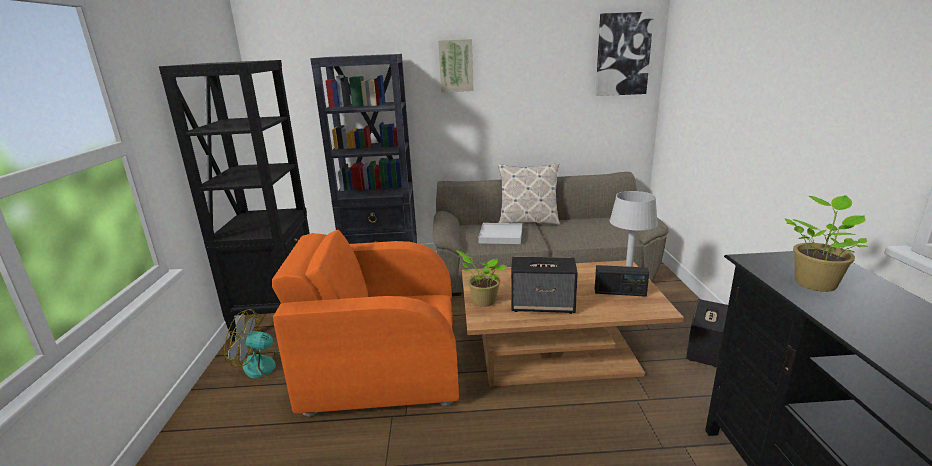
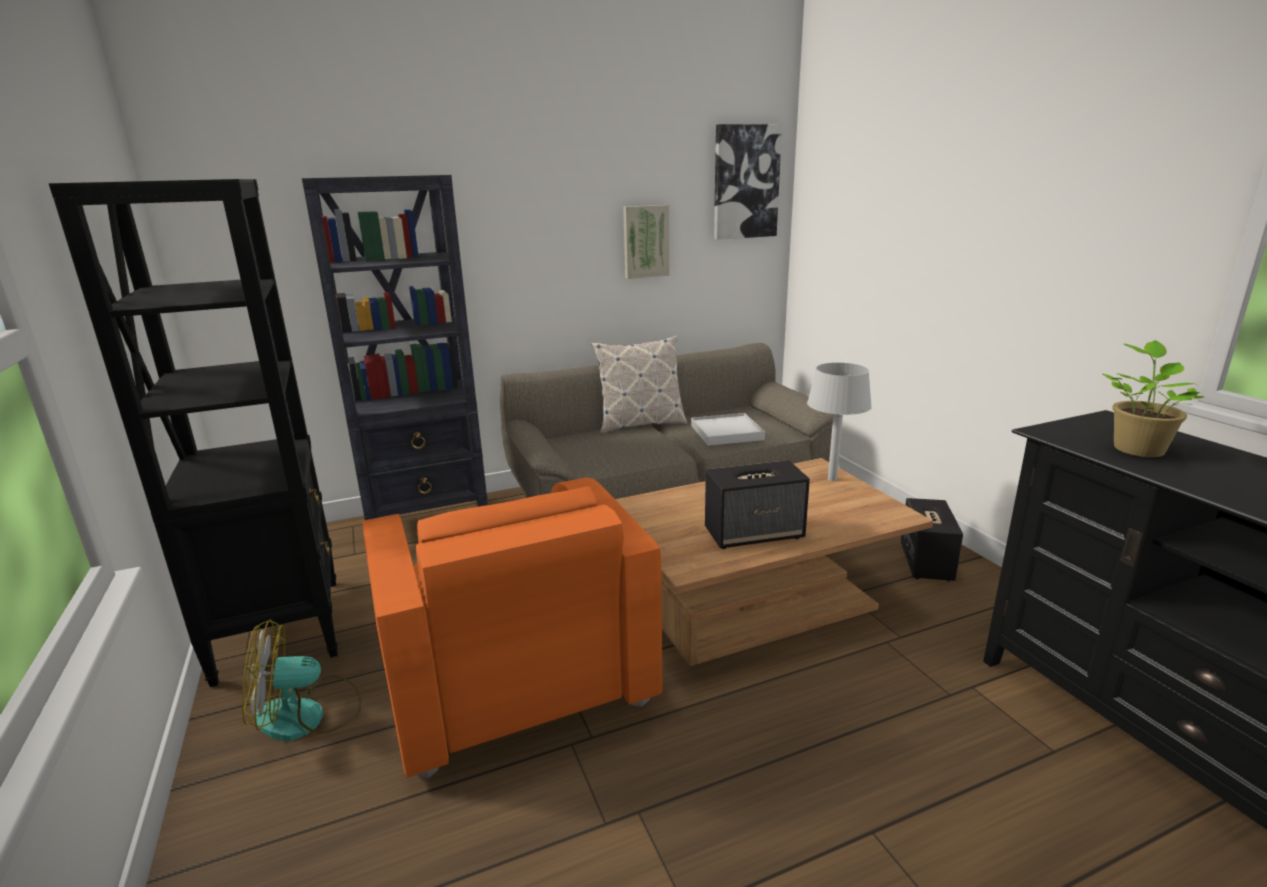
camera: 20 degrees left, 0 degrees up
orange armchair [272,230,459,417] -> orange armchair turned 90 degrees counterclockwise [363,477,662,778]
picture [438,39,474,92] -> picture moved to [623,205,669,279]
potted plant [456,250,507,307] -> none
white tray [478,223,522,244] -> white tray moved to [691,413,765,446]
radio [595,265,649,297] -> none

